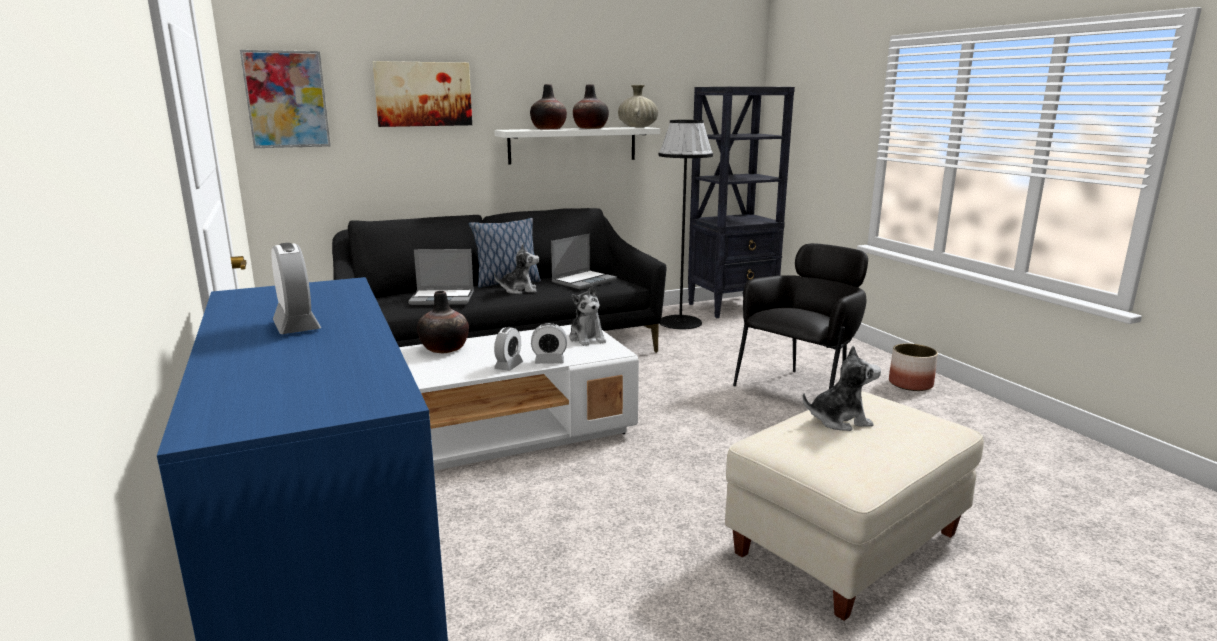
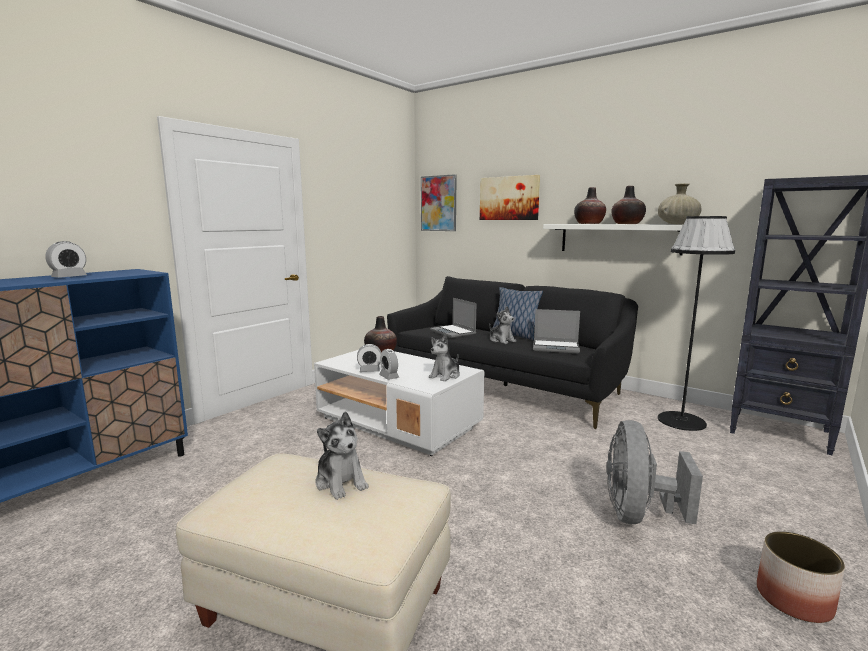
camera: 60 degrees right, 5 degrees down
black armchair [733,243,868,389] -> grey fan [606,420,703,524]

